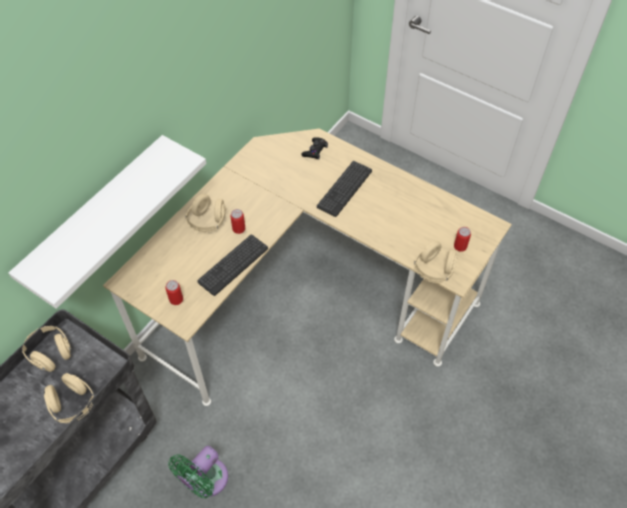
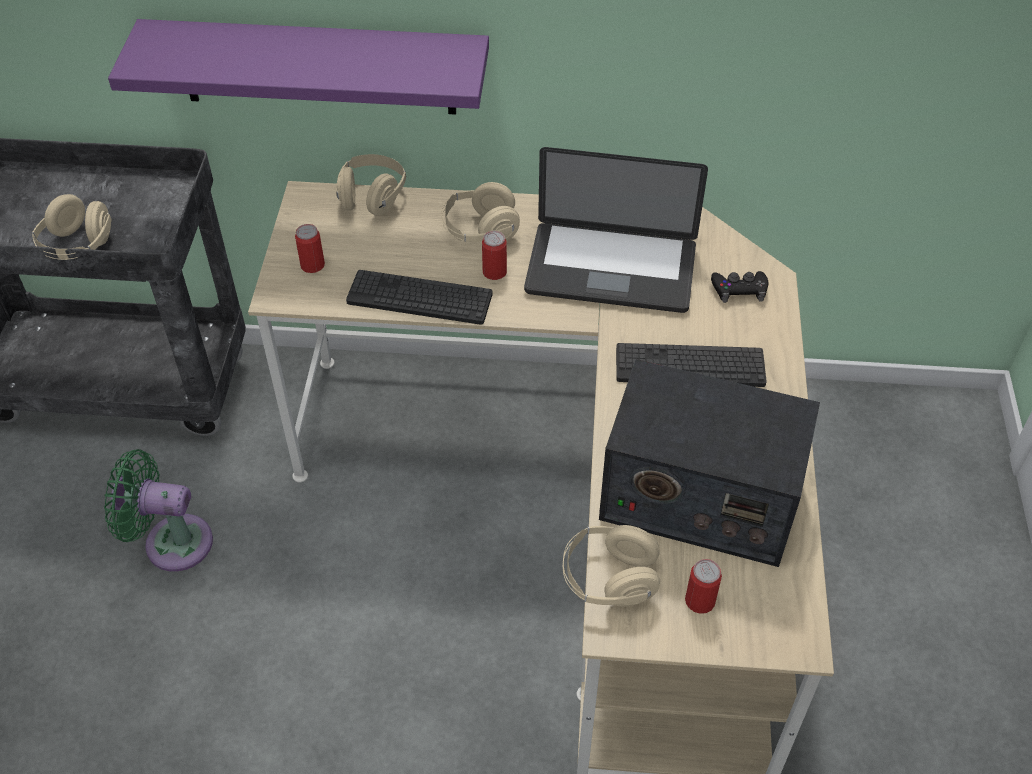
camera: 60 degrees right, 5 degrees down
white shelf [8,135,206,309] -> purple shelf [108,19,489,115]
beige headphones [22,326,72,372] -> beige headphones moved to [336,154,406,216]
none -> laptop [524,147,708,313]
none -> radio [599,359,820,567]

